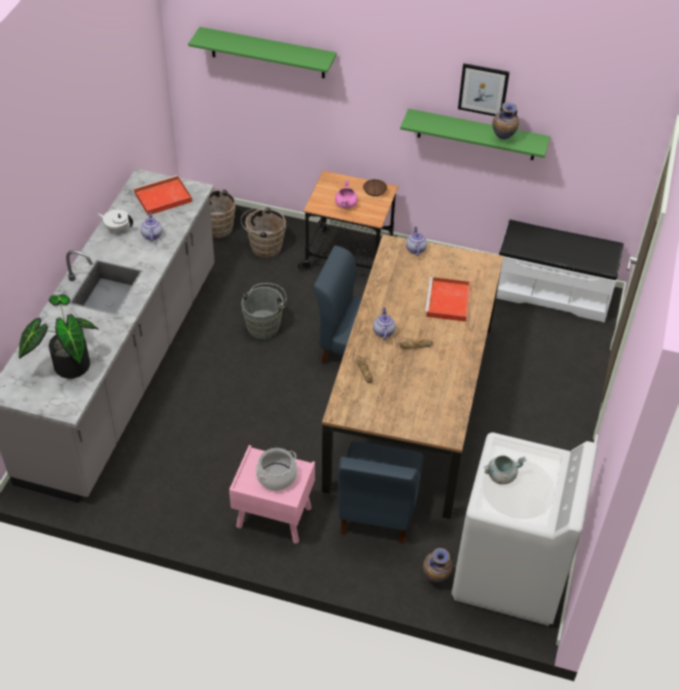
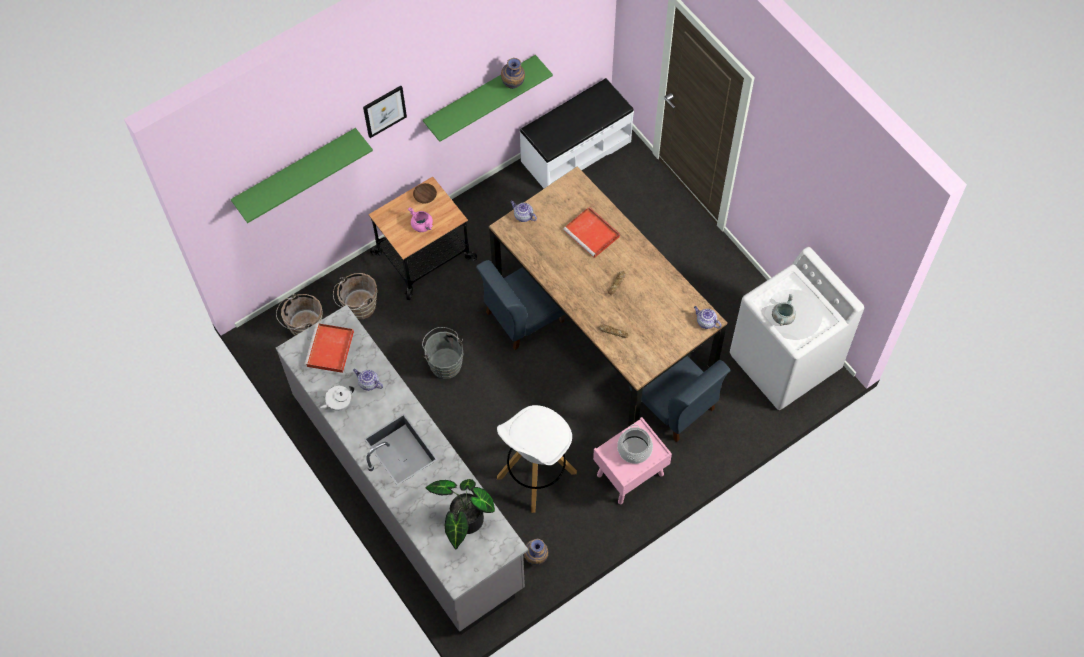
camera: 50 degrees left, 15 degrees up
teapot [373,308,396,340] -> teapot moved to [694,306,721,329]
vase [423,548,452,582] -> vase moved to [523,539,548,565]
picture [458,63,510,116] -> picture moved to [363,86,407,138]
none -> white stool [497,405,577,513]

